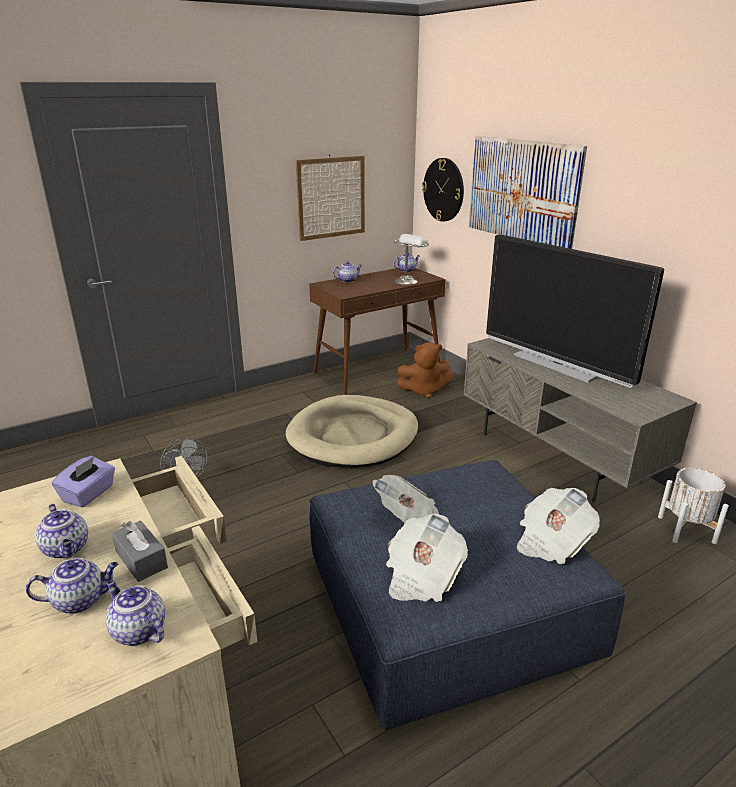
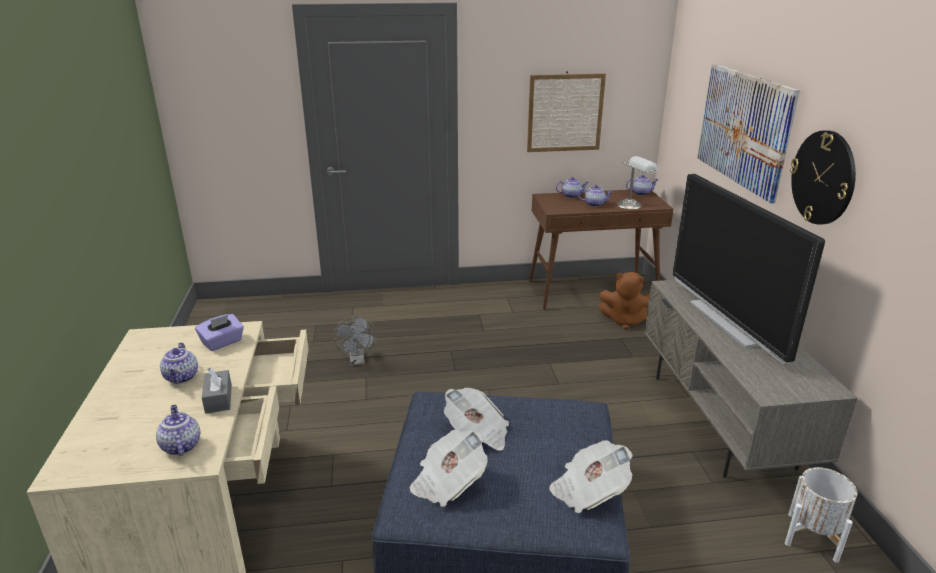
camera: 25 degrees right, 0 degrees up
teapot [26,558,118,614] -> teapot moved to [578,185,613,207]
beige dog bed [285,395,418,468] -> none
wall clock [422,158,464,221] -> wall clock moved to [790,130,856,225]

